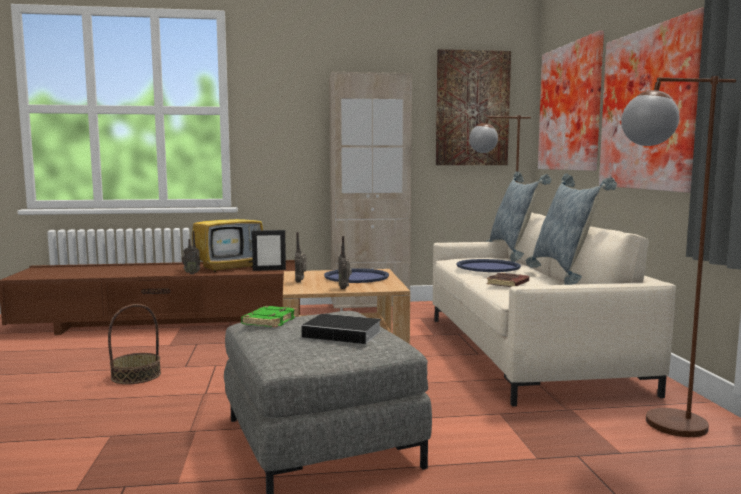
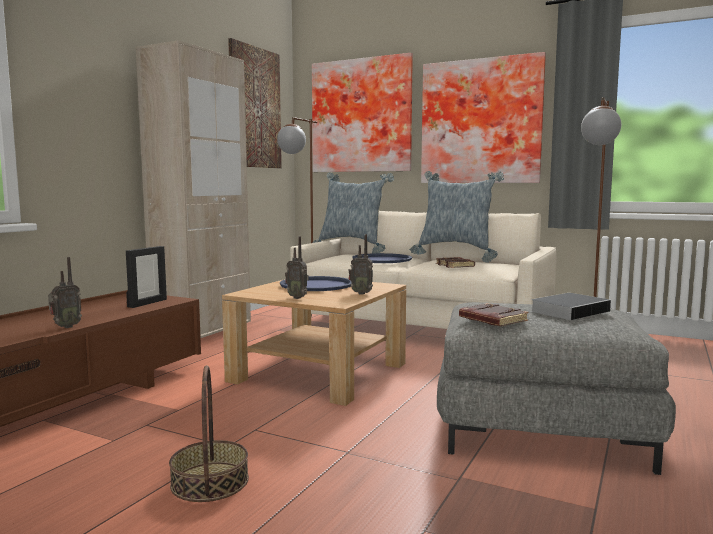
camera: 55 degrees left, 0 degrees up
television [192,193,263,272] -> none
green book [241,306,297,327] -> brown book [459,303,528,326]

